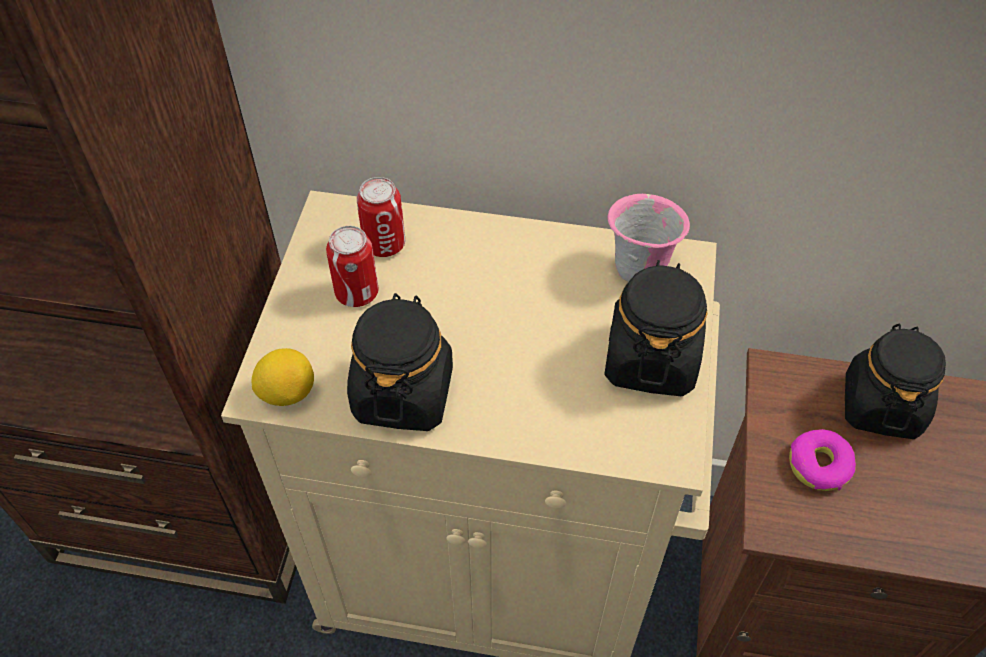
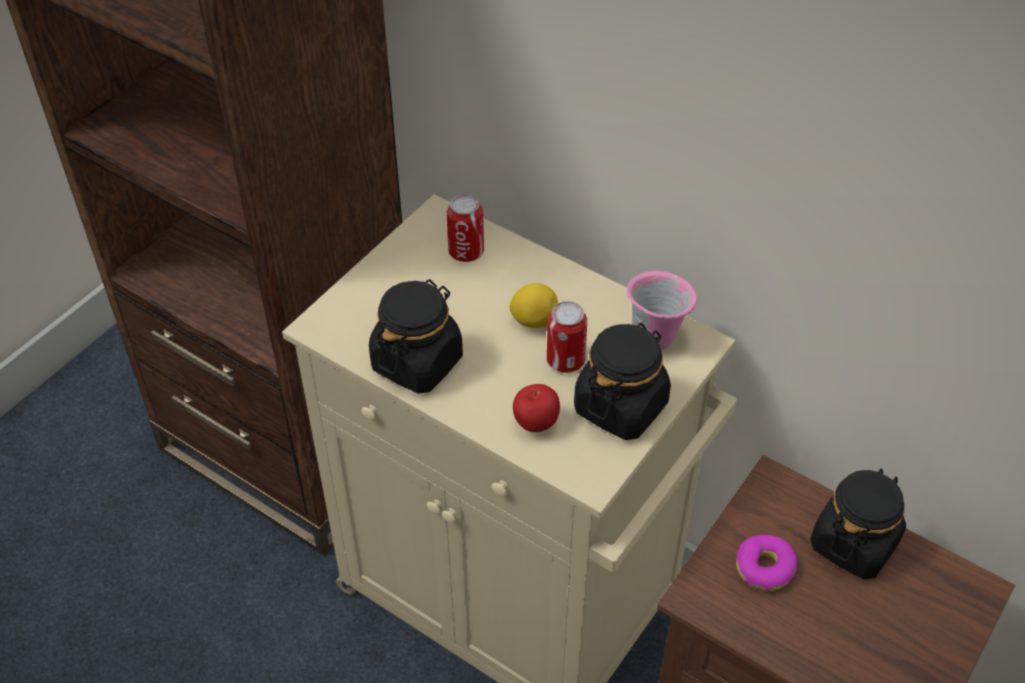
camera: 25 degrees right, 5 degrees down
lemon [251,348,314,406] -> lemon moved to [510,283,558,328]
can [326,226,379,307] -> can moved to [547,301,587,373]
none -> apple [513,384,560,432]

